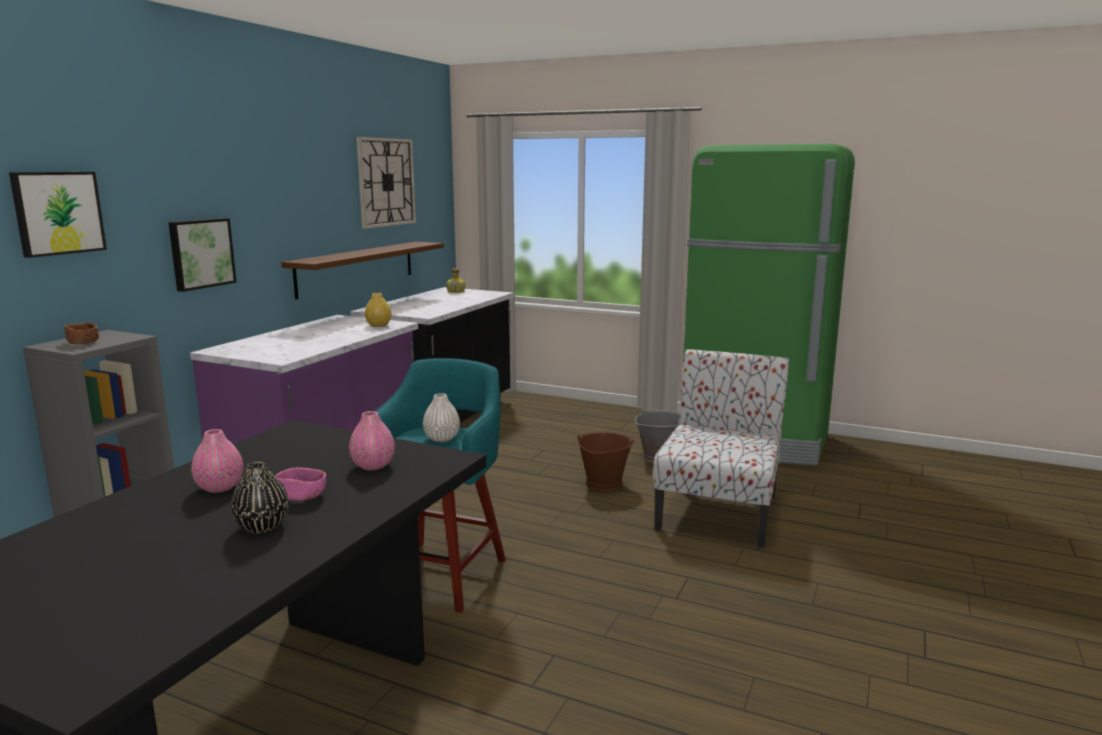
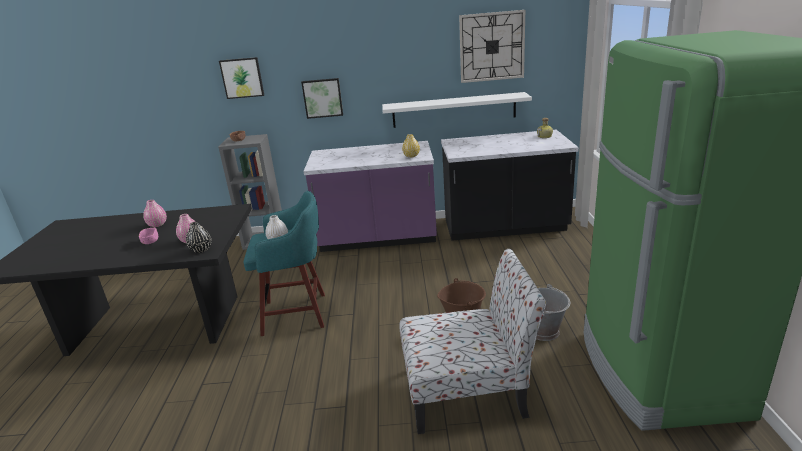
camera: 65 degrees right, 10 degrees up
black vase [231,461,289,533] -> black vase moved to [186,222,211,253]
brown shelf [281,242,444,299] -> white shelf [382,92,532,128]

